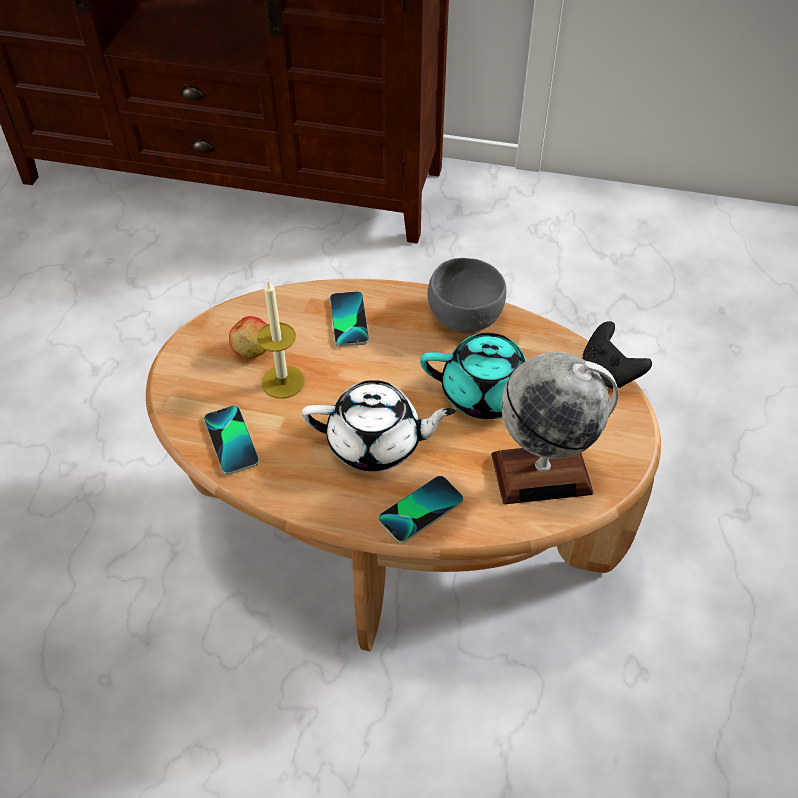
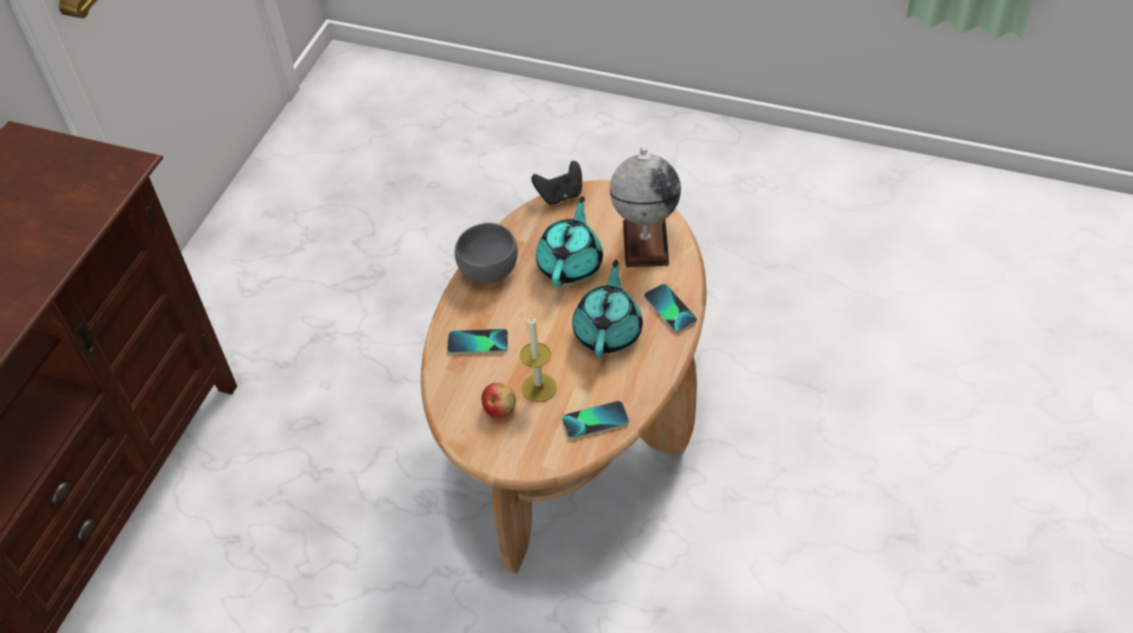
camera: 80 degrees left, 0 degrees up
white teapot [302,380,456,471] -> turquoise teapot [572,260,643,358]

